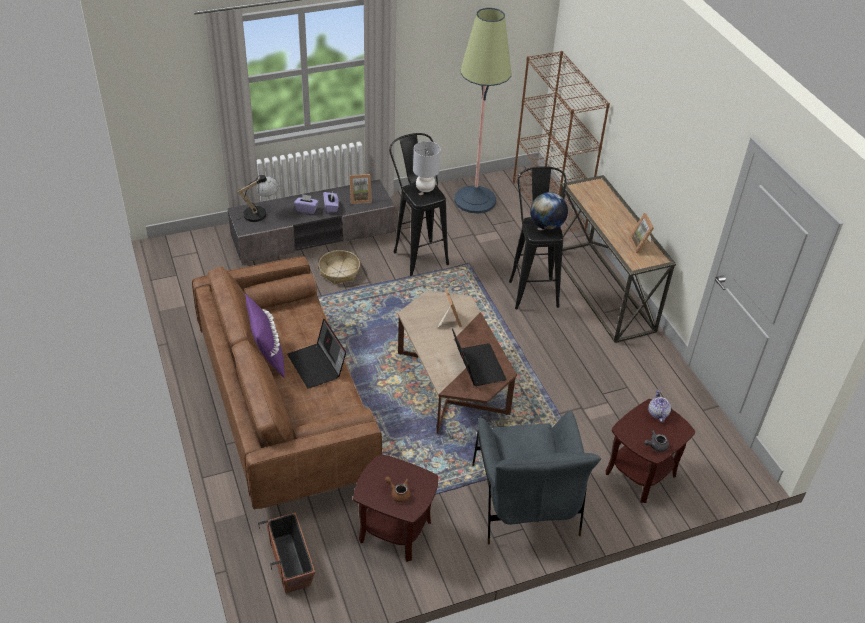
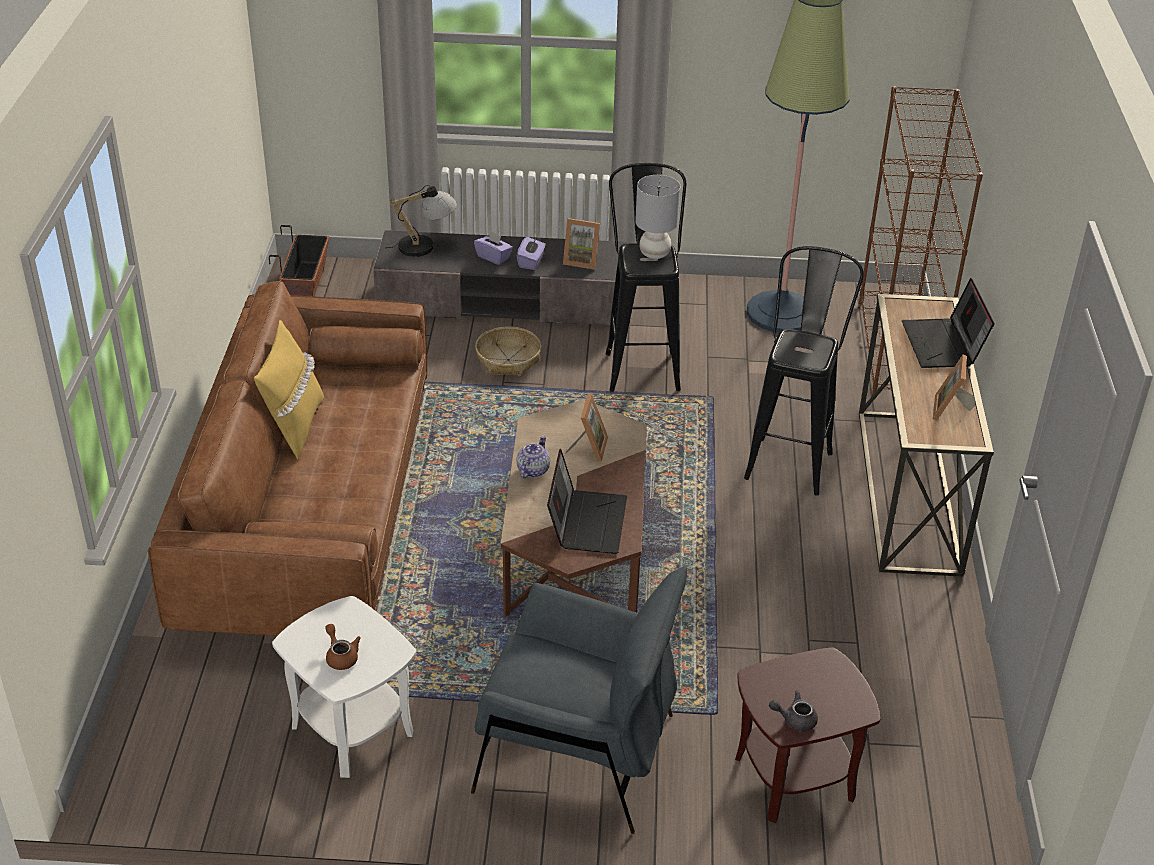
camera: 25 degrees right, 5 degrees down
purple pillow [245,294,285,378] -> yellow pillow [254,320,324,460]
planter [258,513,315,593] -> planter moved to [269,225,329,296]
laptop [287,319,346,389] -> laptop moved to [902,278,994,368]
brown side table [353,454,438,562] -> white side table [272,596,416,778]
grey armchair [472,411,601,545] -> grey armchair turned 90 degrees counterclockwise [471,566,687,834]
globe [530,192,568,230] -> none
teapot [648,390,671,422] -> teapot moved to [517,436,550,479]

